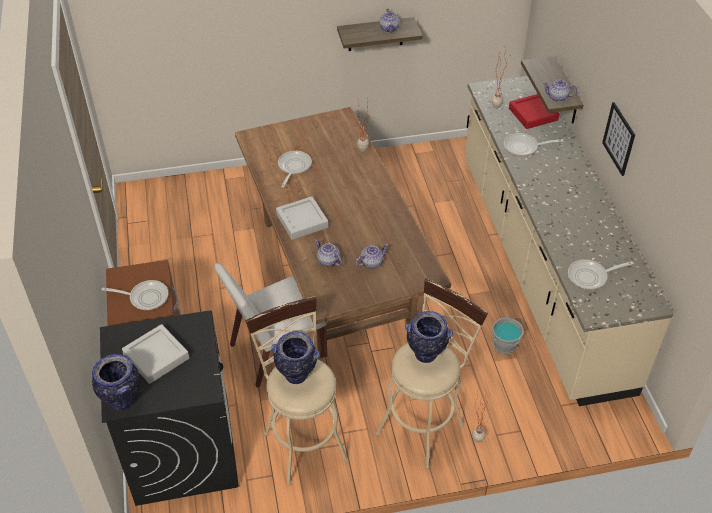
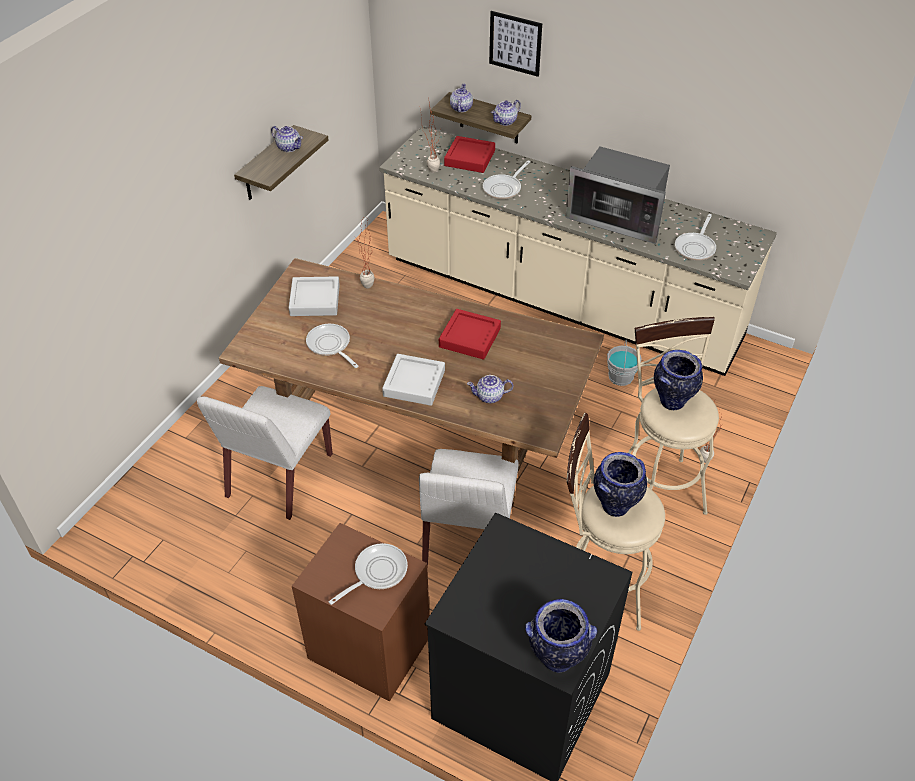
camera: 50 degrees left, 0 degrees up
grey tray [122,324,189,384] -> grey tray moved to [289,276,340,316]
teapot [356,244,388,269] -> teapot moved to [450,83,473,112]
picture [602,102,635,176] -> picture moved to [489,11,542,77]
none -> white chair [197,386,333,520]
none -> red tray [439,309,501,360]
none -> microwave [565,146,670,244]

